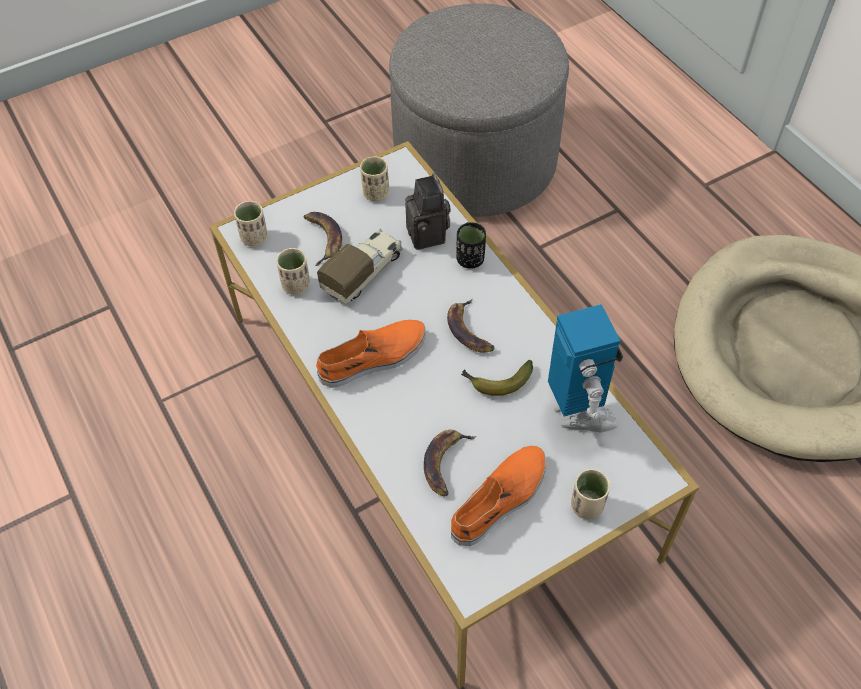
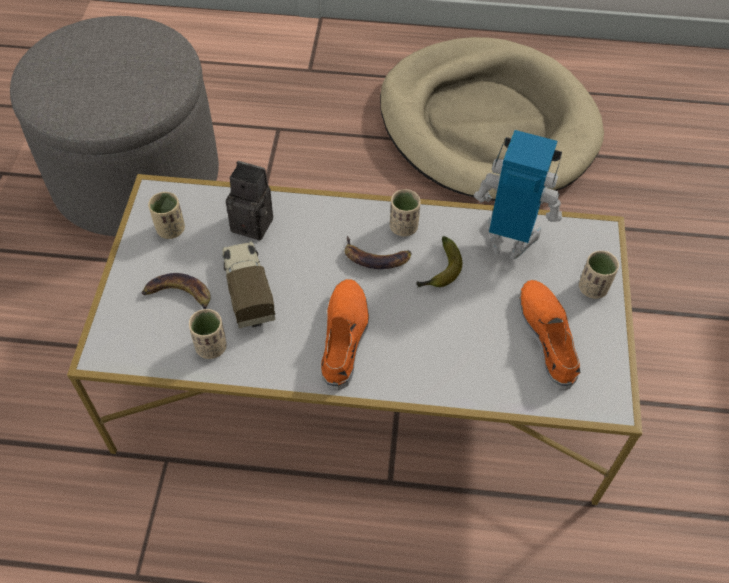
camera: 55 degrees left, 0 degrees up
beige cup [234,201,268,247] -> beige cup moved to [390,189,421,237]
banana [424,430,476,497] -> none
black cup [456,222,486,269] -> none

